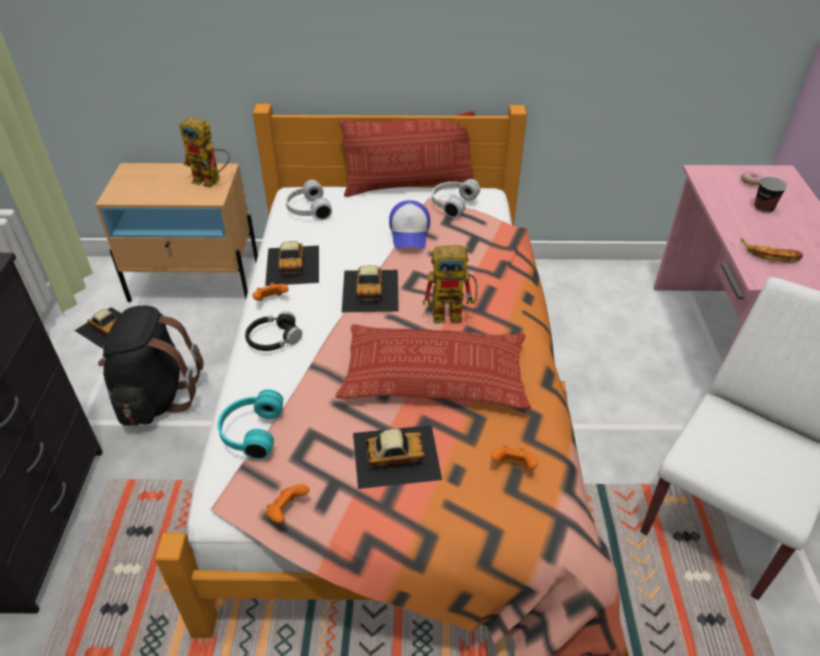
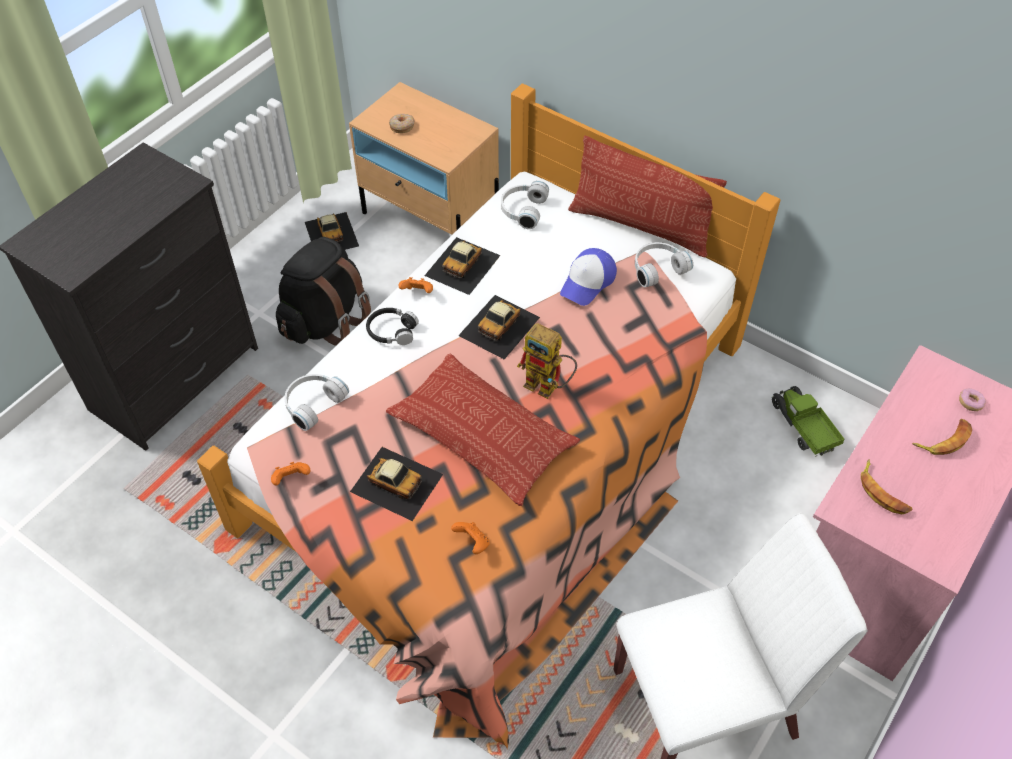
camera: 35 degrees right, 10 degrees up
toy robot [179,117,230,188] -> none
turquoise headphones [218,389,283,460] -> white headphones [284,374,349,431]
cup [754,177,787,213] -> banana [912,419,972,455]
none -> donut [389,114,415,133]
none -> toy truck [772,386,845,457]

